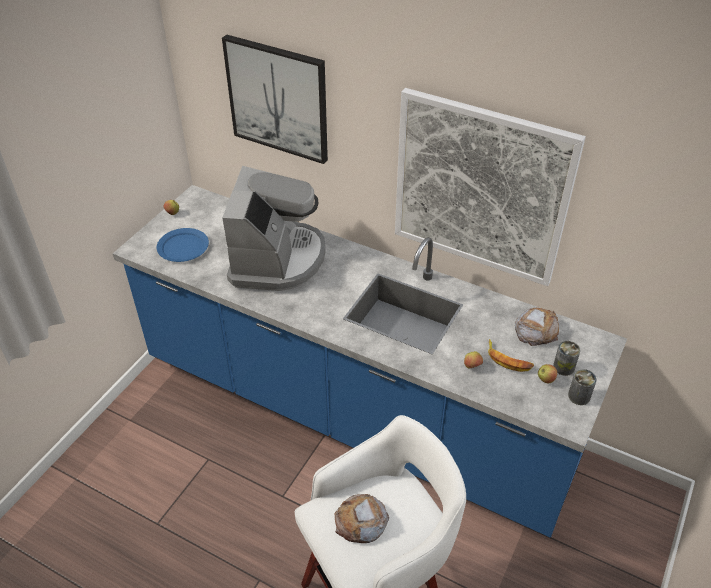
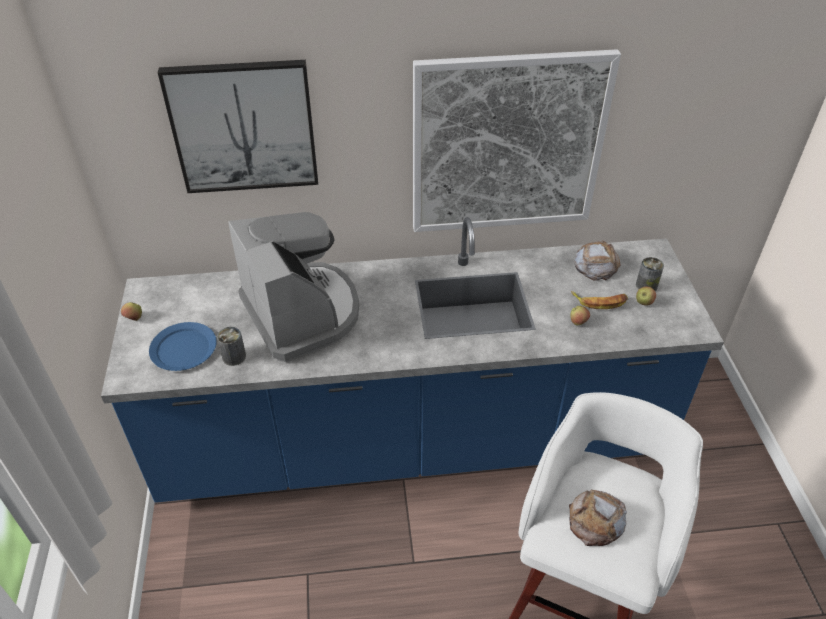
camera: 35 degrees left, 0 degrees up
can [568,369,597,405] -> can moved to [217,327,246,366]

